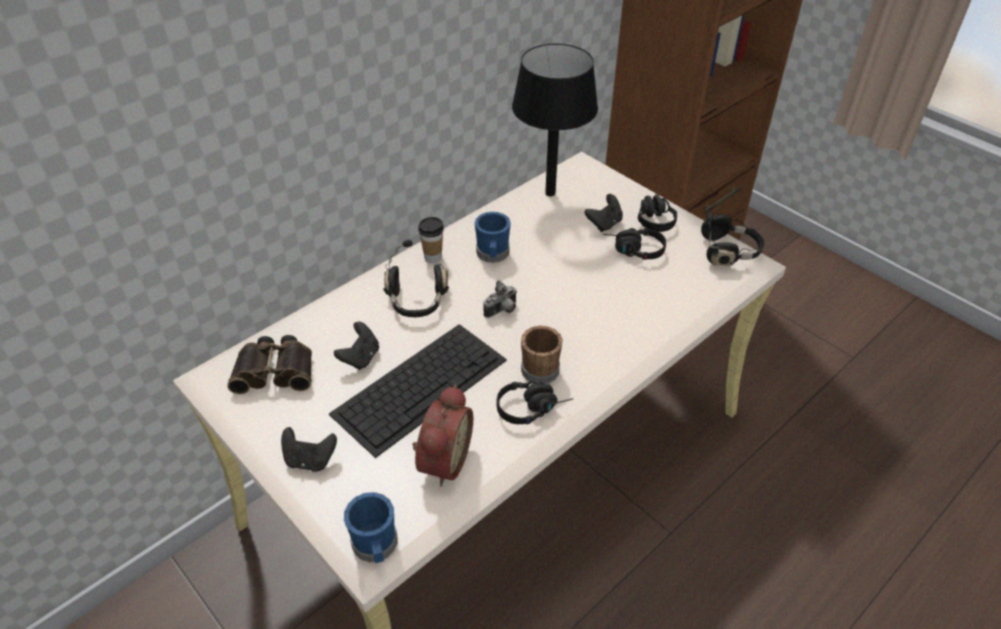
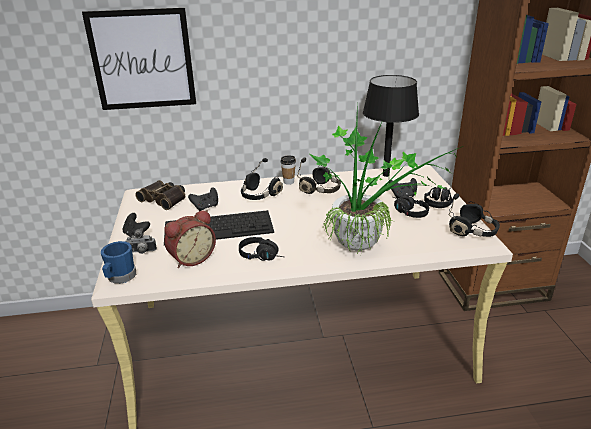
camera: 35 degrees right, 15 degrees down
blue mug [475,212,511,263] -> black headphones [297,157,341,194]
camera [483,280,517,318] -> camera moved to [126,228,157,254]
brown mug [521,326,563,384] -> none
none -> picture [82,7,196,110]
none -> potted plant [310,99,463,253]

